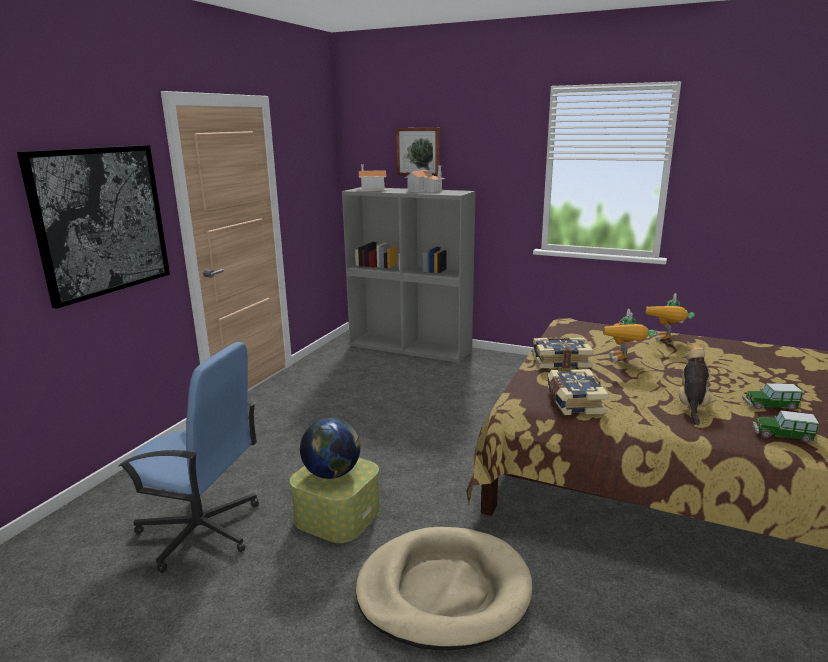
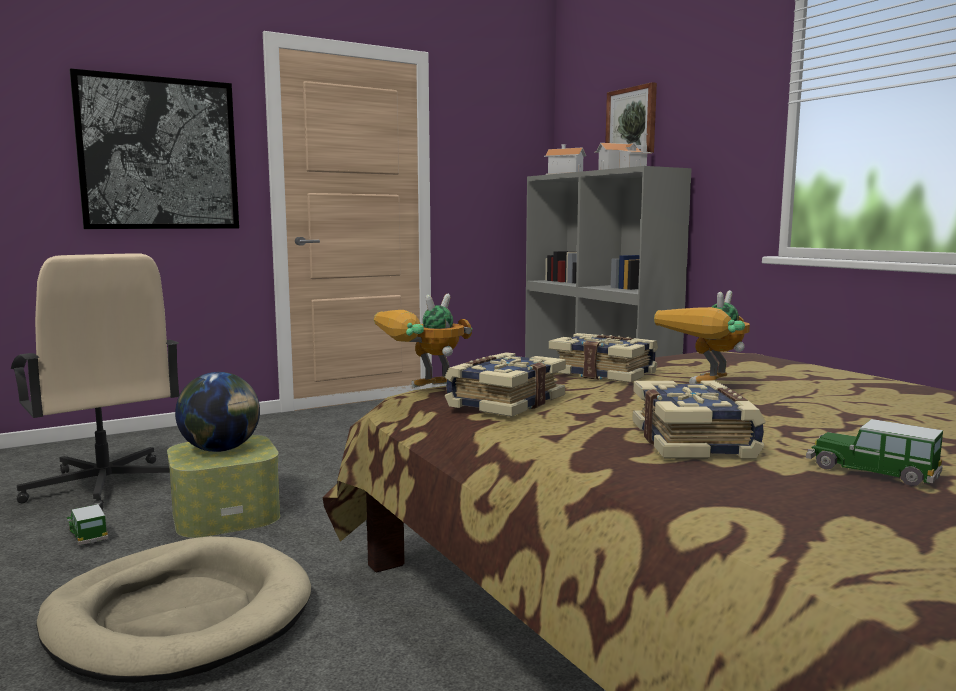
camera: 35 degrees right, 10 degrees down
blue office chair [118,342,259,573] -> beige office chair [11,253,179,510]
toy robot [646,293,695,341] -> toy robot moved to [374,294,472,388]
plush toy [679,341,717,425] -> book [632,380,766,458]
toy car [752,410,819,442] -> toy car moved to [67,504,108,546]

